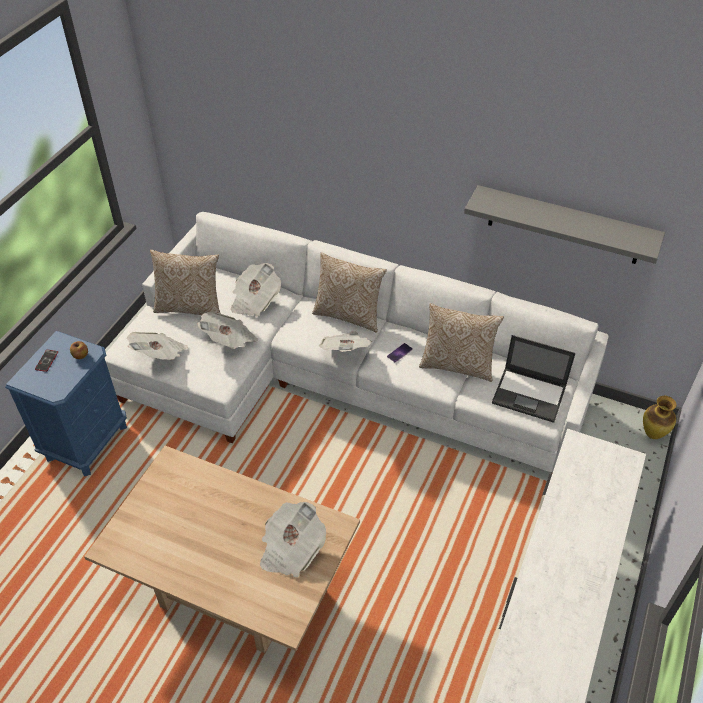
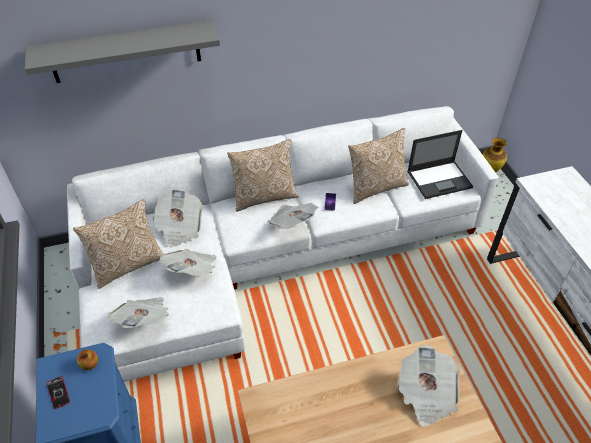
camera: 40 degrees left, 0 degrees up
grey shelf [464,185,665,264] -> grey shelf moved to [25,20,220,83]

